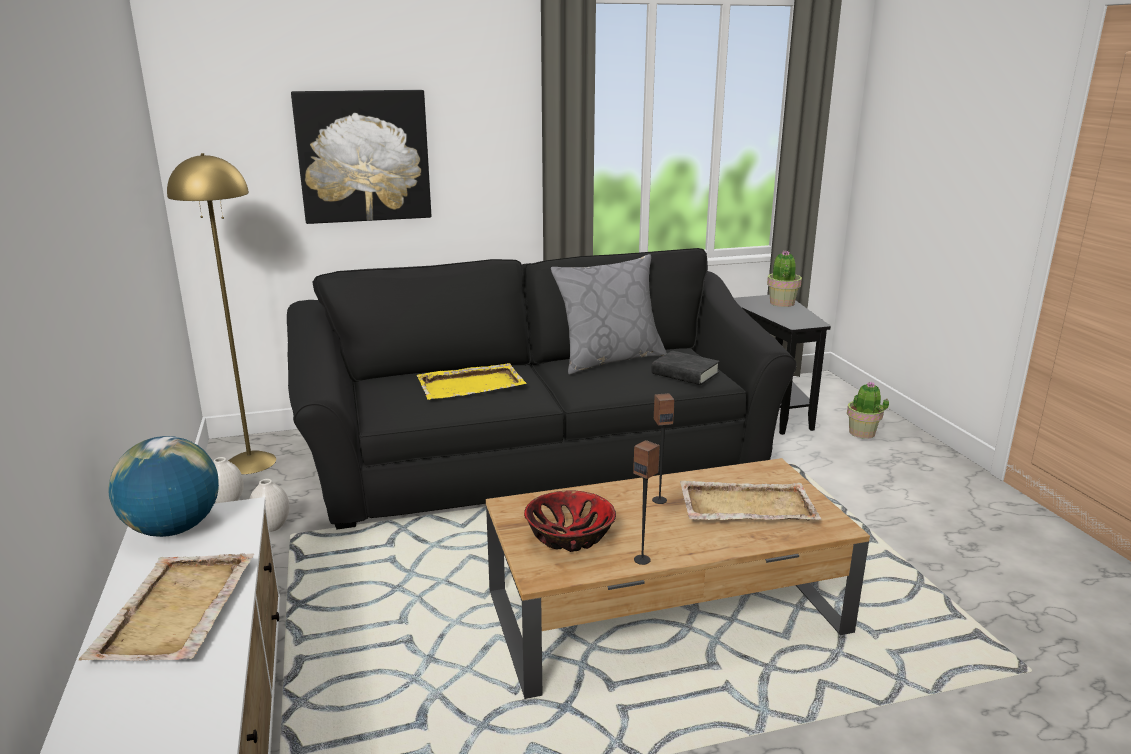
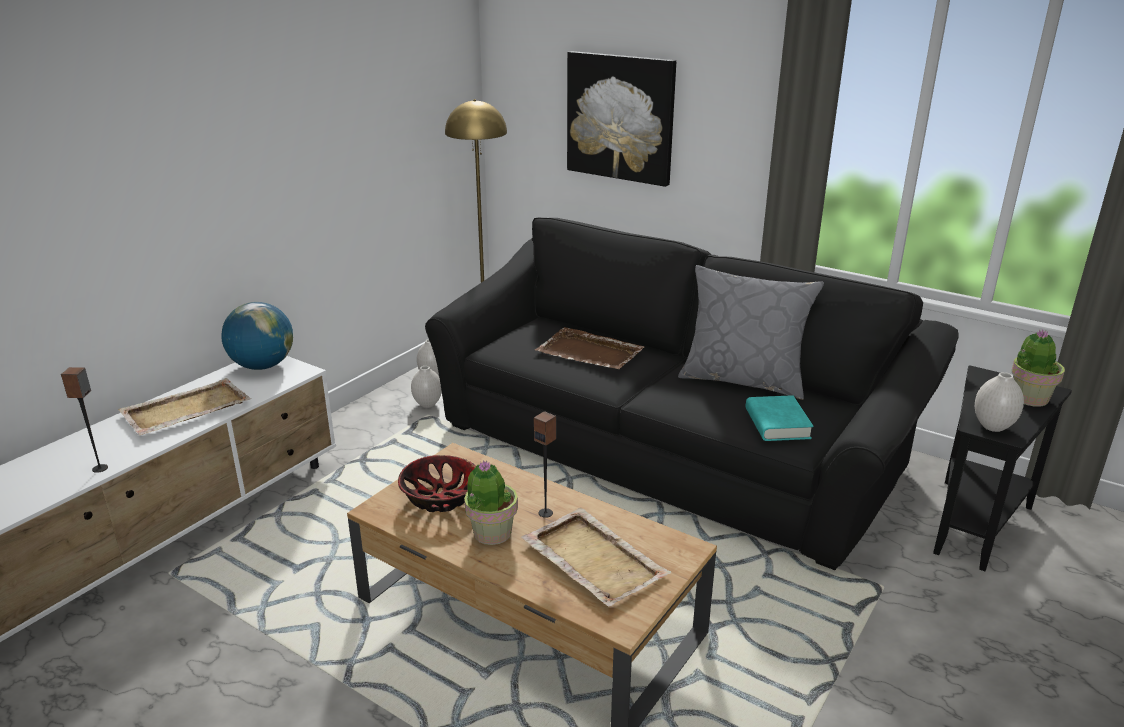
camera: 50 degrees right, 5 degrees up
yellow tray [417,363,526,400] -> brown tray [535,327,645,369]
speaker [633,440,660,565] -> speaker moved to [61,367,108,473]
black book [651,351,720,385] -> turquoise book [746,395,813,441]
potted plant [847,382,889,439] -> potted plant moved to [464,461,518,545]
none -> white vase [975,372,1024,432]

